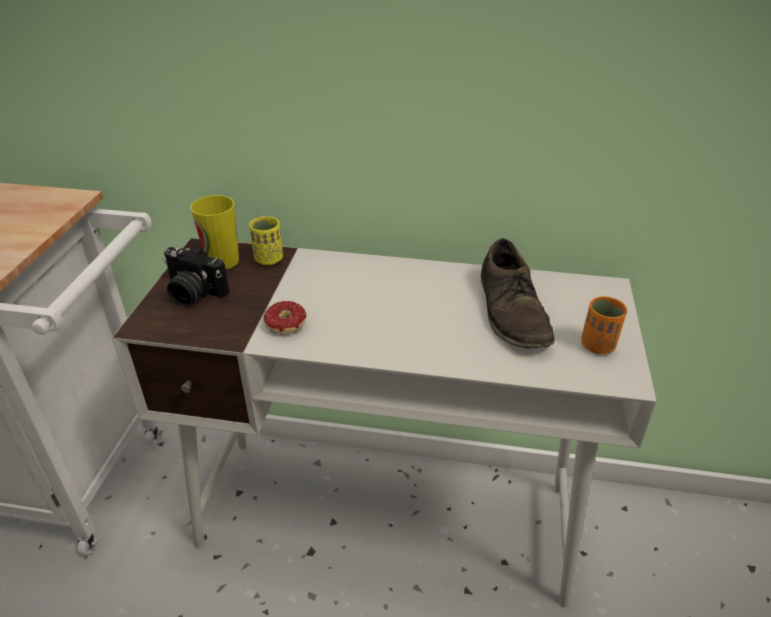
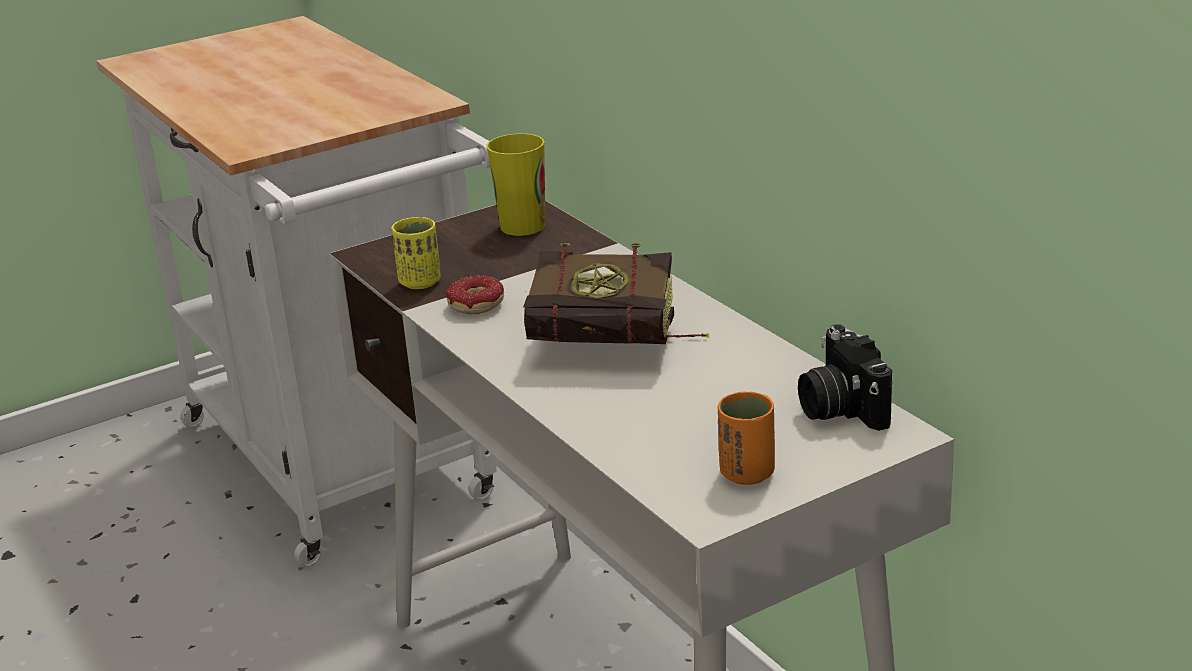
camera: 50 degrees right, 10 degrees down
camera [163,247,230,306] -> camera moved to [798,324,892,431]
yellow cup [249,216,283,265] -> yellow cup moved to [391,217,441,289]
brown shoe [481,238,555,349] -> none
none -> book [523,243,709,344]

